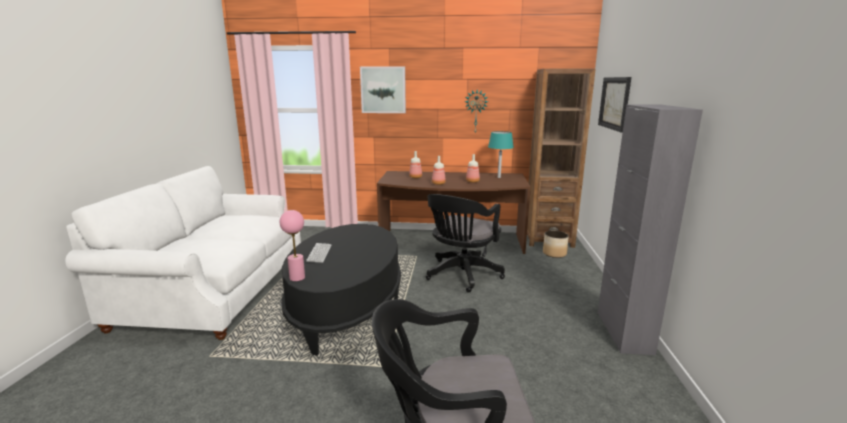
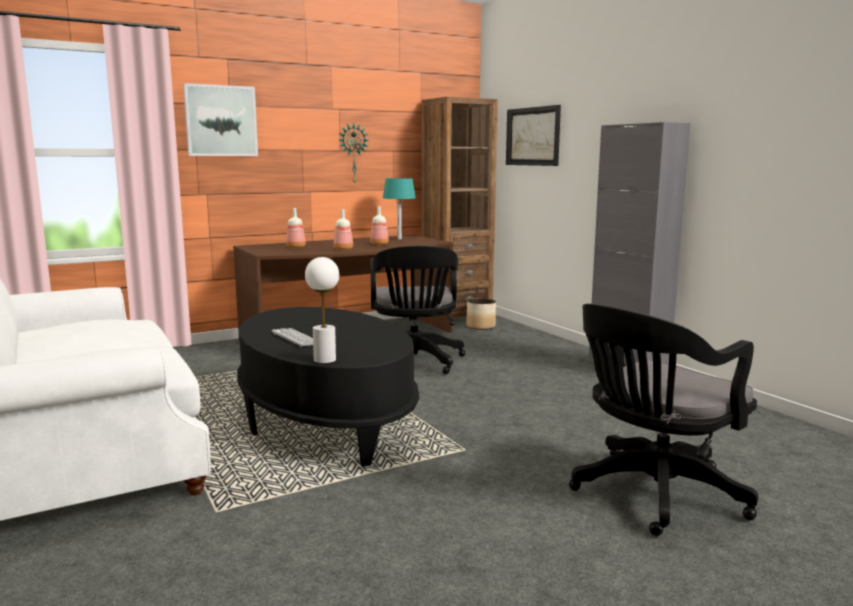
camera: 35 degrees left, 5 degrees down
pink table lamp [280,210,305,281] -> white table lamp [305,257,339,363]

